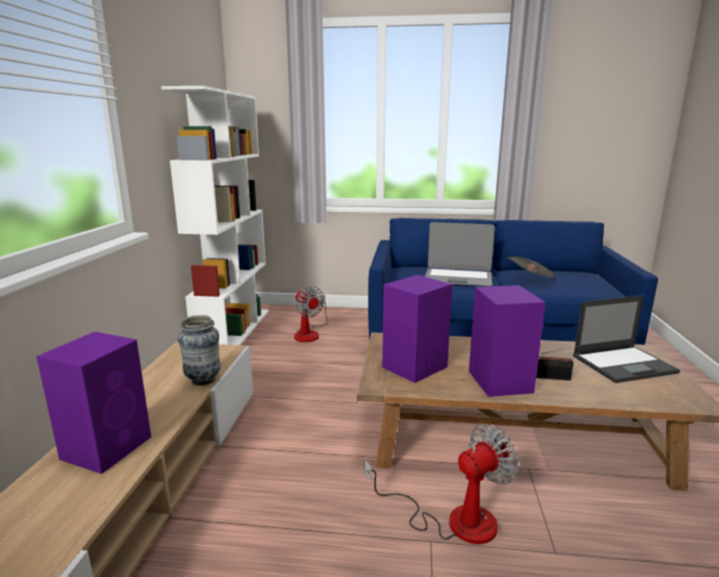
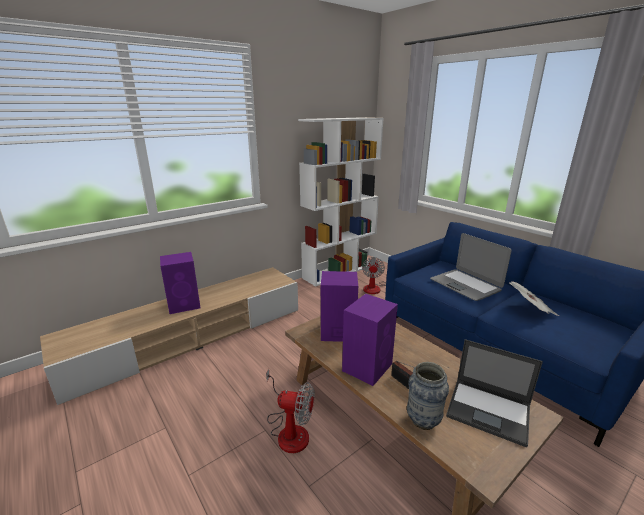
camera: 45 degrees right, 5 degrees up
vase [178,315,221,385] -> vase moved to [407,362,449,430]

